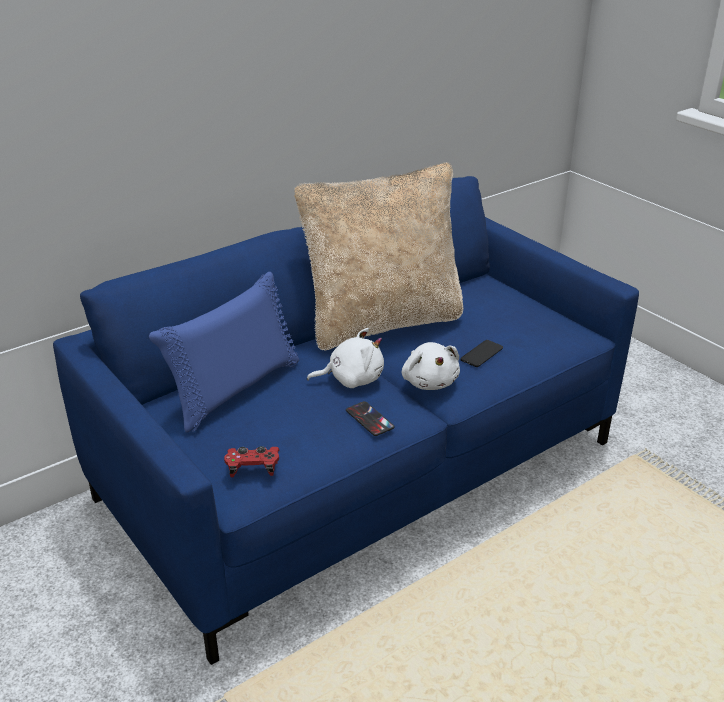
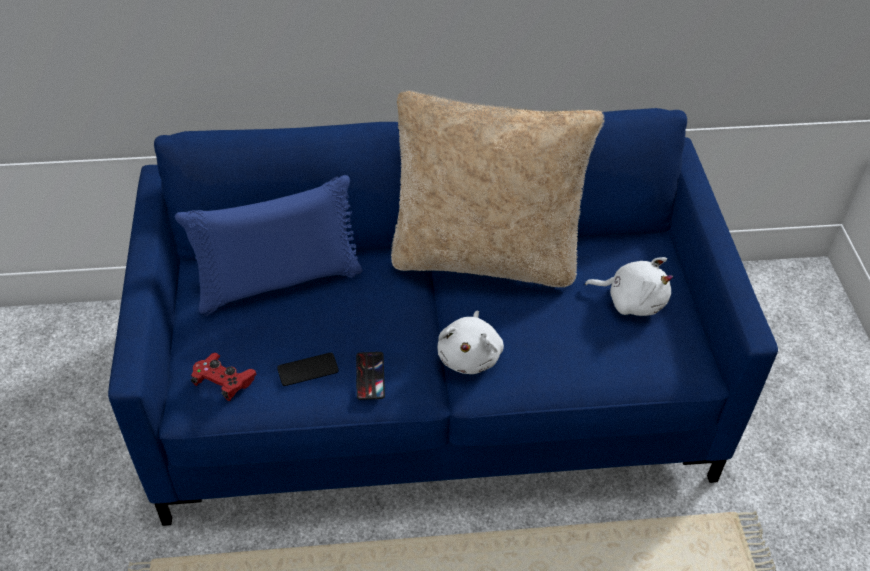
camera: 30 degrees right, 15 degrees up
white plush toy [307,328,384,388] -> white plush toy moved to [585,257,673,316]
phone [461,340,503,367] -> phone moved to [277,353,339,386]

